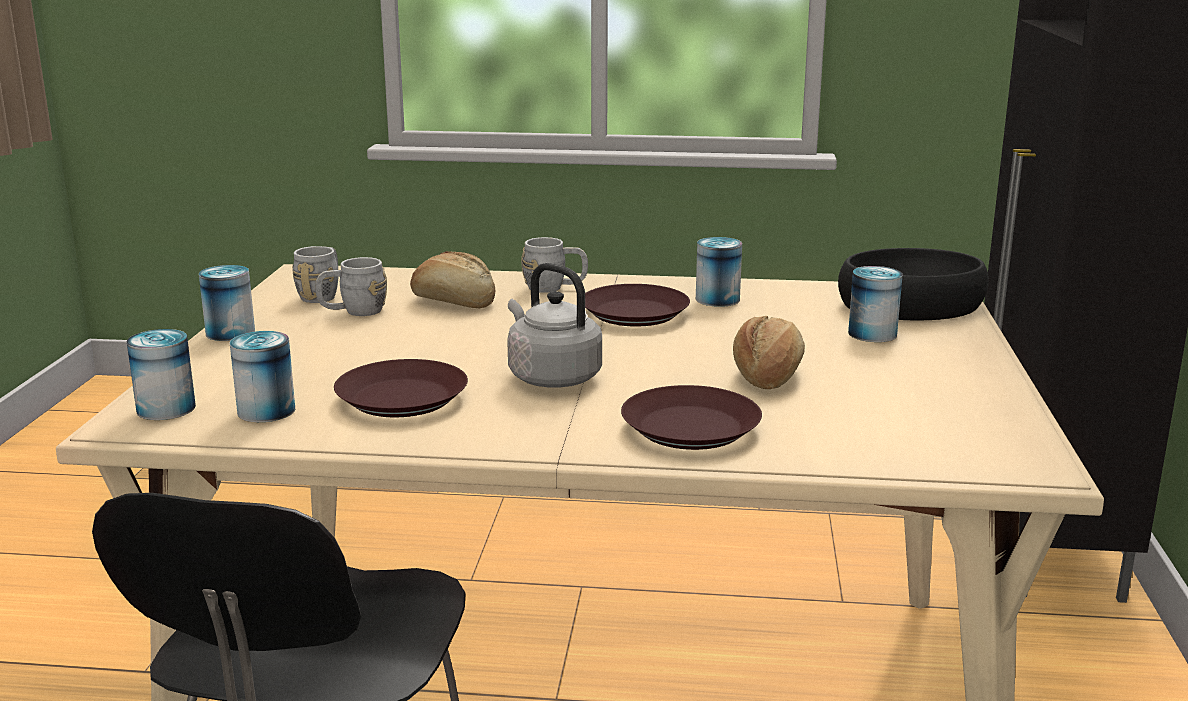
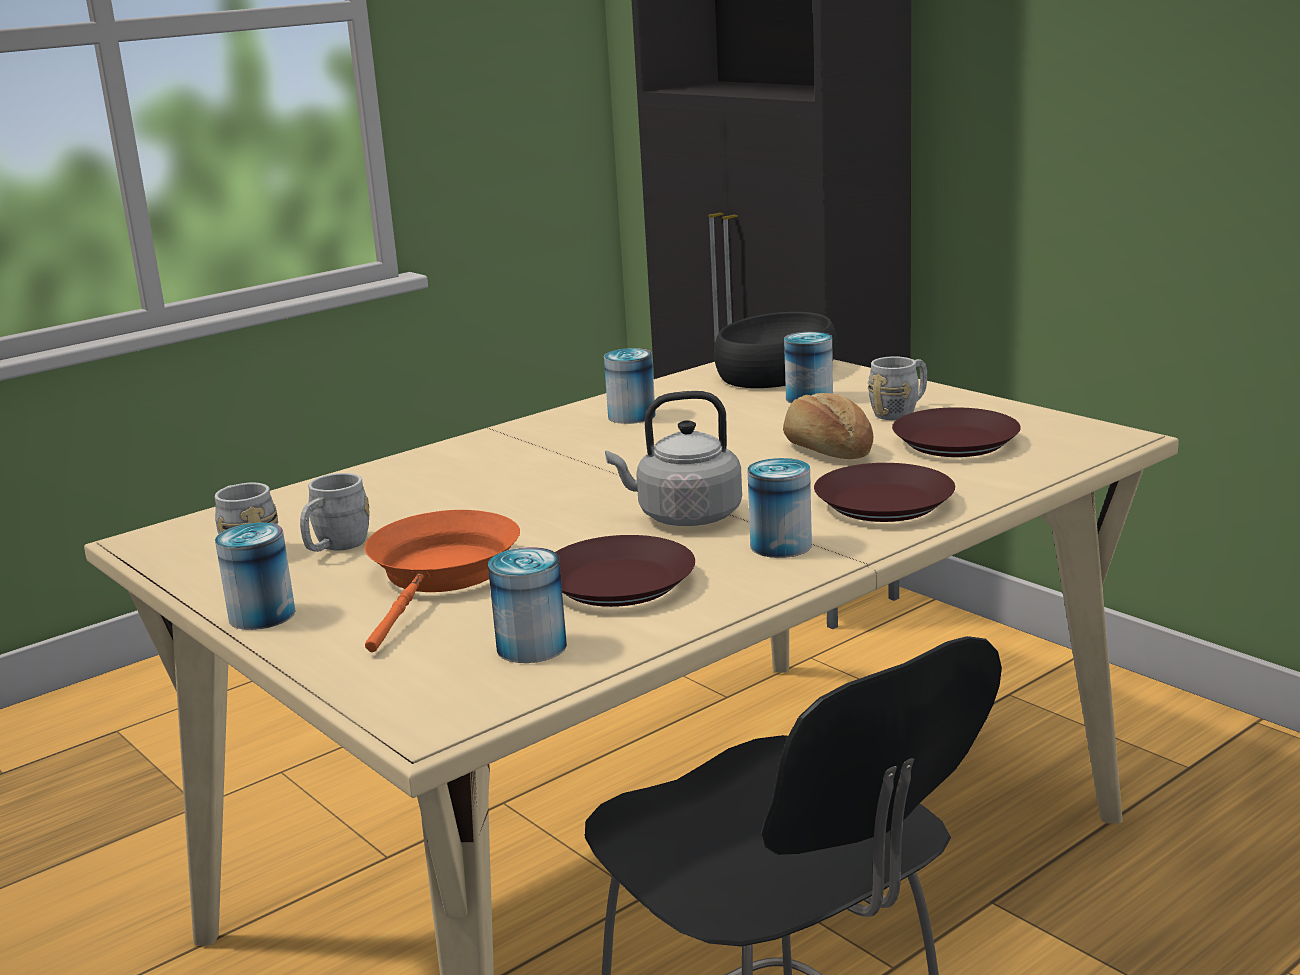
camera: 45 degrees left, 0 degrees up
can [127,329,196,420] -> can moved to [748,458,812,558]
bread [410,251,495,308] -> none
grey mug [521,237,588,293] -> grey mug moved to [868,356,927,420]
brown plate [585,284,690,327] -> brown plate moved to [892,407,1021,457]
none -> orange frying pan [365,510,520,652]

